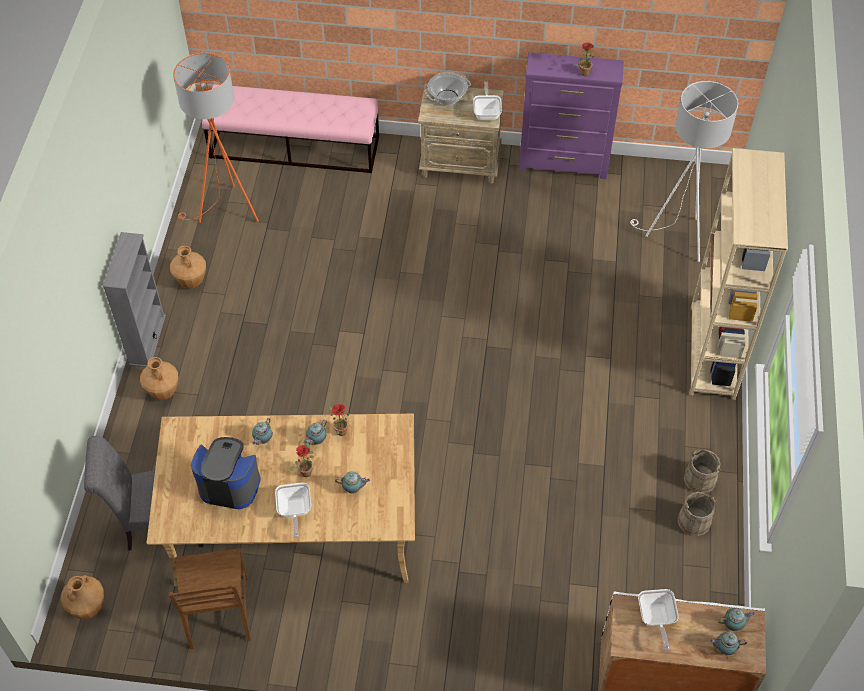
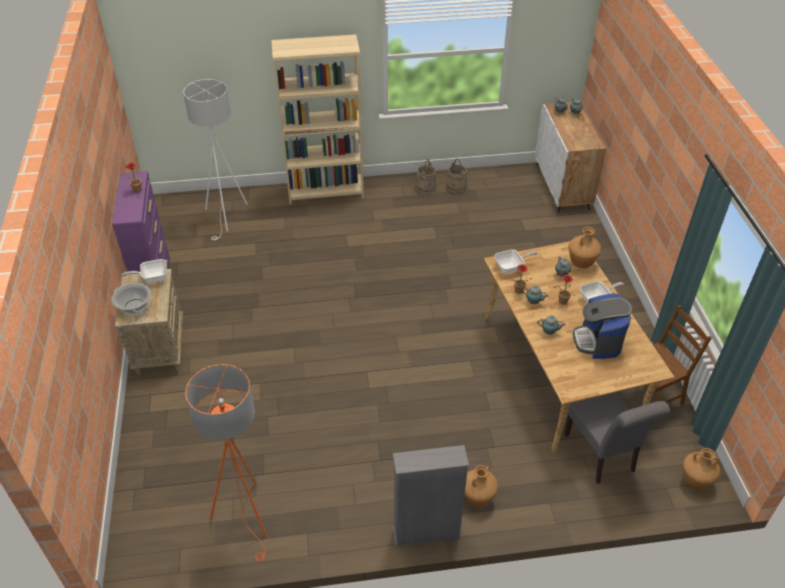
camera: 105 degrees left, 10 degrees down
brown vase [170,246,206,288] -> brown vase moved to [568,227,602,268]
pink bench [202,84,379,173] -> none
frying pan [638,589,679,651] -> frying pan moved to [495,249,538,274]

